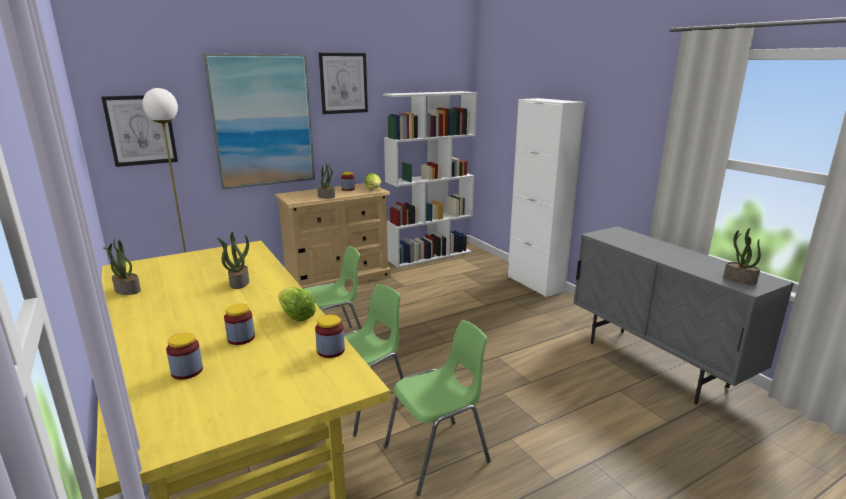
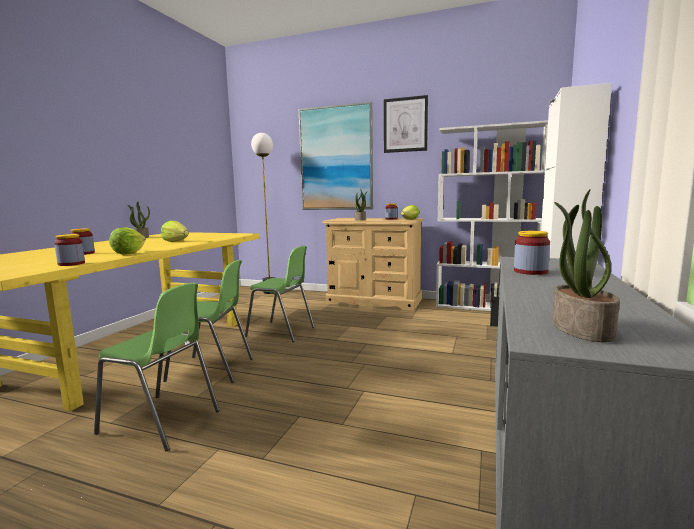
camera: 50 degrees right, 10 degrees down
picture [101,95,178,167] -> none
jar [166,333,203,380] -> jar moved to [514,231,550,275]
potted plant [217,232,249,289] -> lettuce [161,221,189,242]

